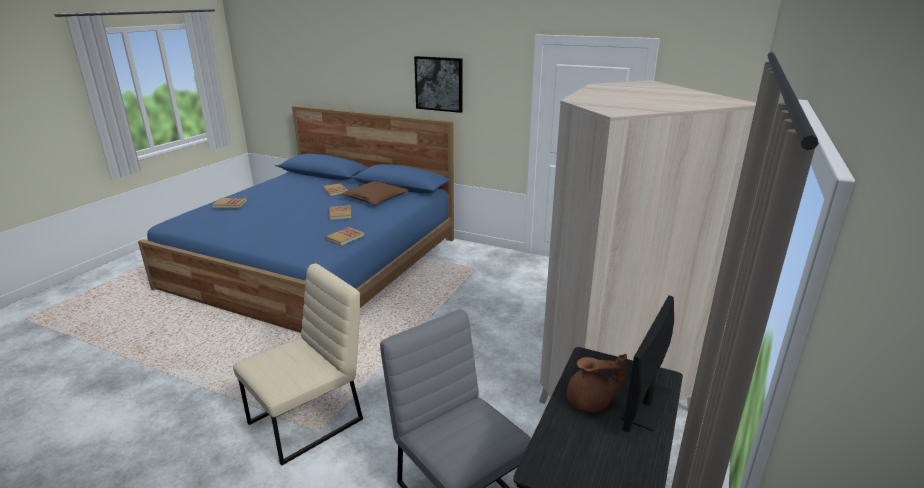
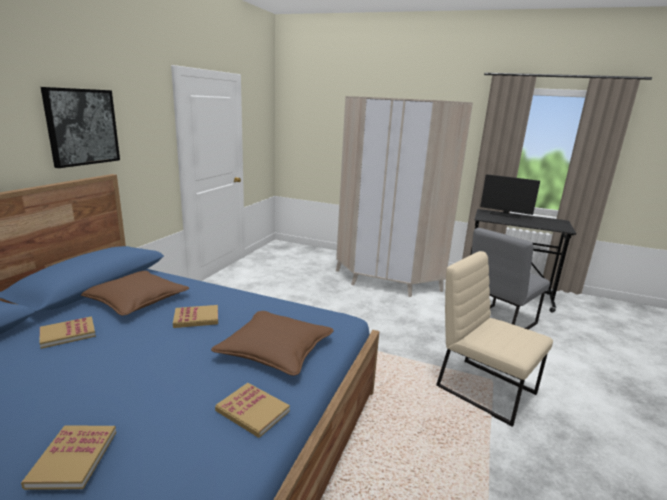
camera: 95 degrees left, 5 degrees down
book [325,227,364,246] -> book moved to [215,383,290,438]
brown teapot [567,354,627,412] -> none
none -> brown pillow [211,311,334,376]

